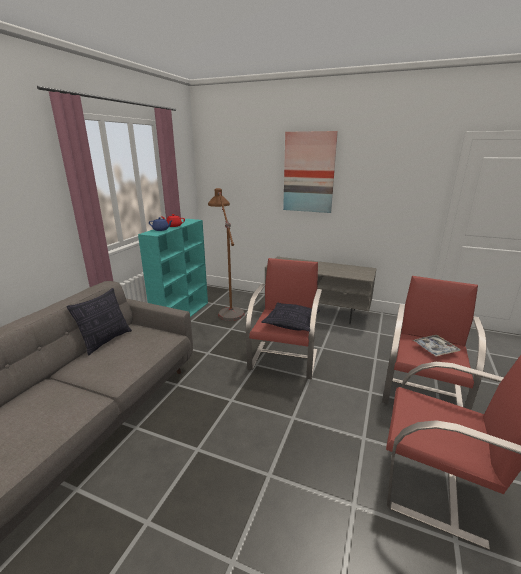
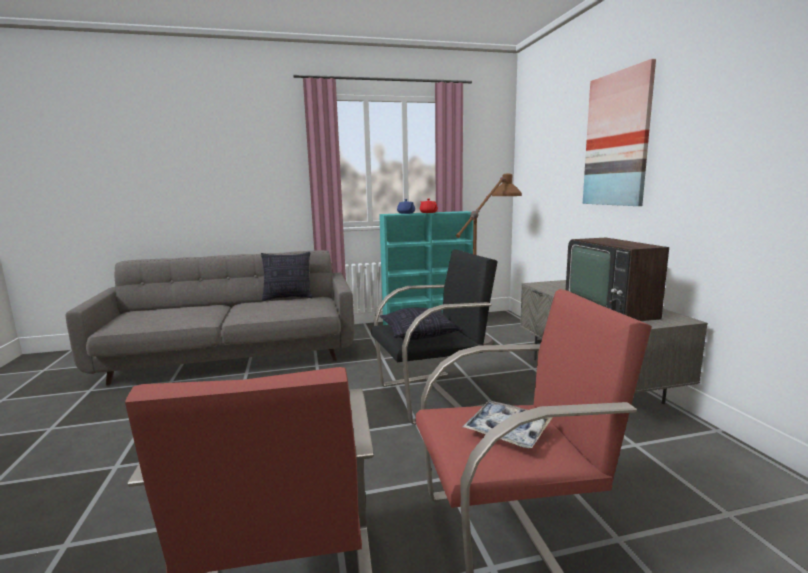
camera: 55 degrees right, 10 degrees down
red armchair [246,258,322,379] -> black armchair [371,249,498,425]
none -> television [566,238,669,321]

